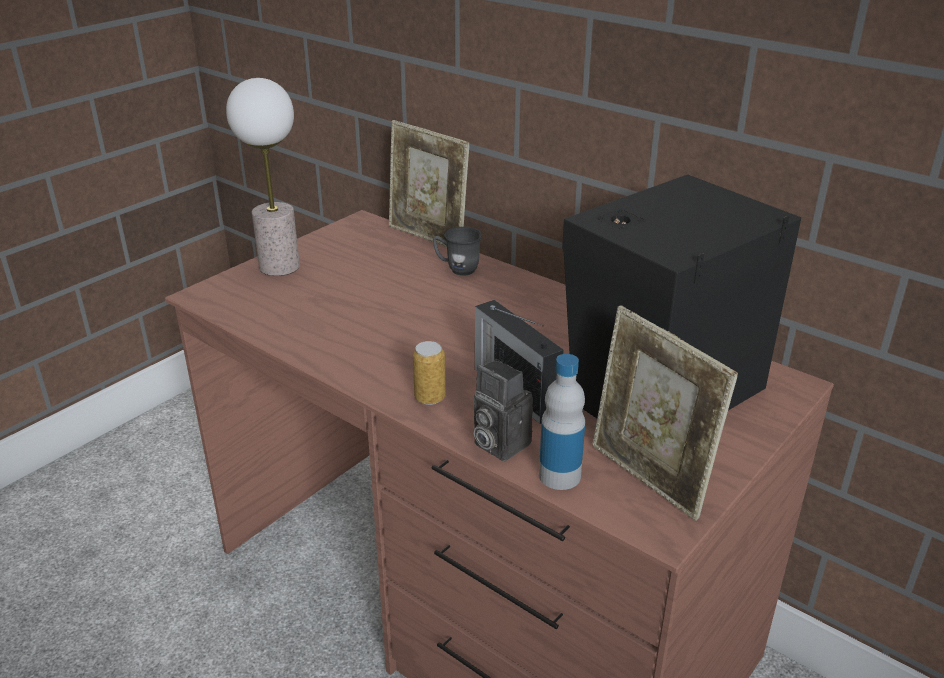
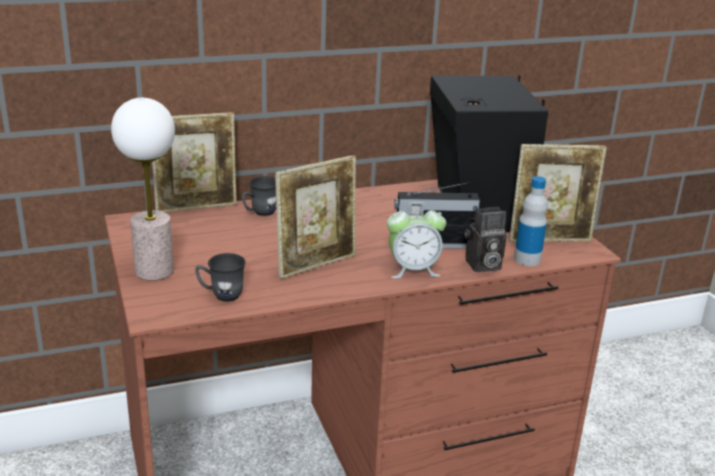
camera: 60 degrees left, 5 degrees down
can [413,341,446,405] -> alarm clock [387,202,446,278]
none -> grey mug [195,253,245,302]
none -> picture frame [275,155,356,279]

